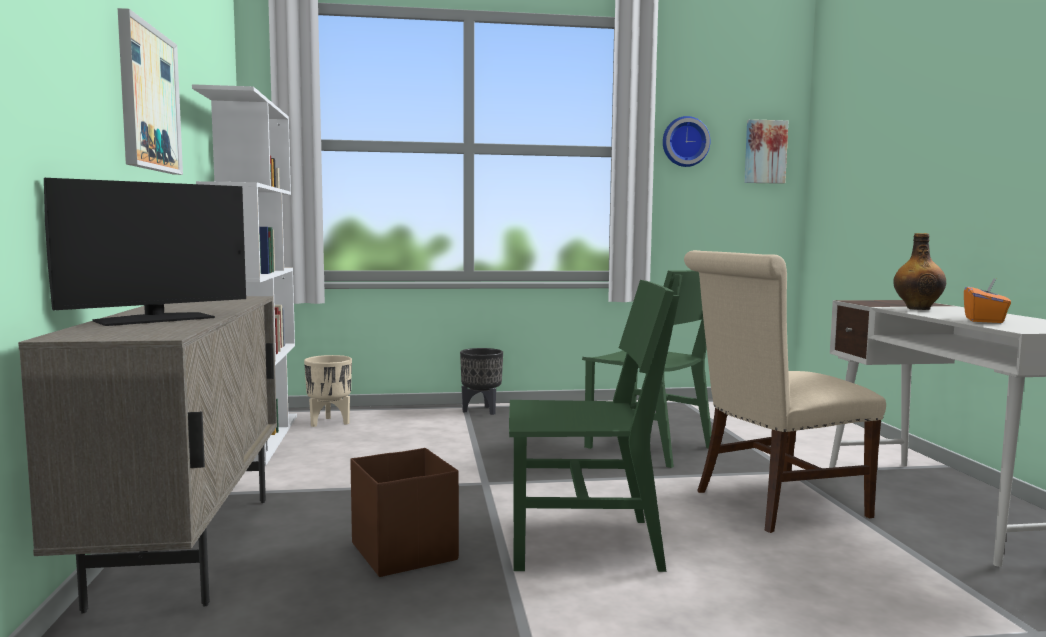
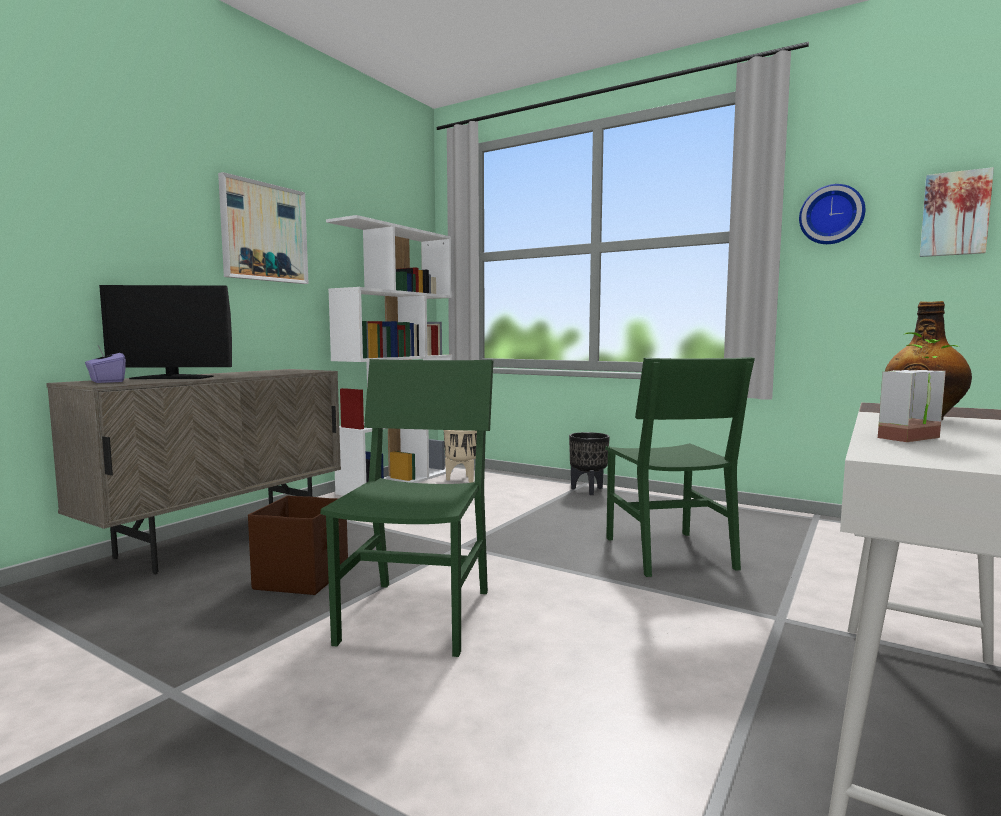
camera: 40 degrees right, 0 degrees up
green chair [509,280,679,572] -> green chair turned 120 degrees counterclockwise [320,359,493,657]
beige chair [684,250,886,533] -> none
orange tissue box [964,278,1011,323] -> potted plant [878,332,960,442]
none -> purple tissue box [85,345,126,383]

